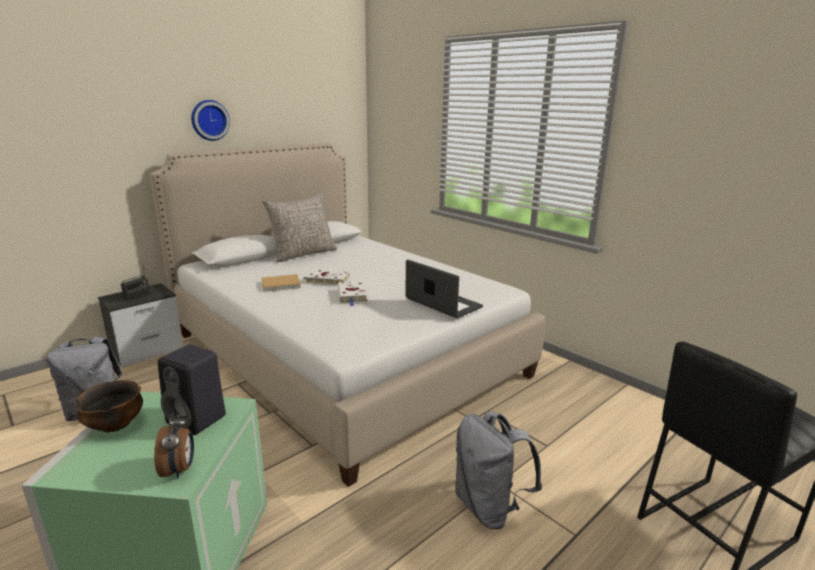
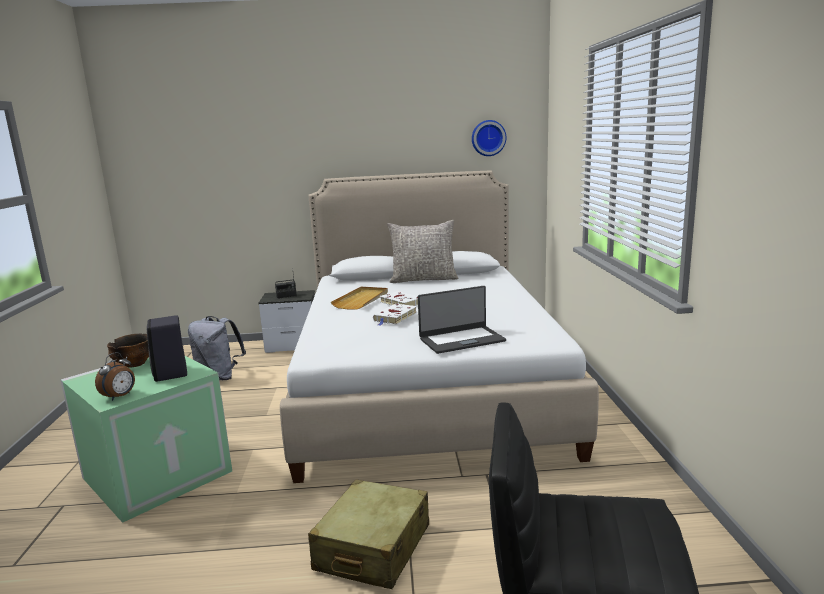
camera: 40 degrees right, 5 degrees down
wall clock [191,100,230,141] -> wall clock moved to [472,120,506,156]
beige book [261,274,301,292] -> beige tray [331,287,388,310]
laptop [405,260,483,318] -> laptop turned 75 degrees clockwise [418,286,506,354]
grey backpack [455,411,542,529] -> beige suitcase [308,479,429,589]

